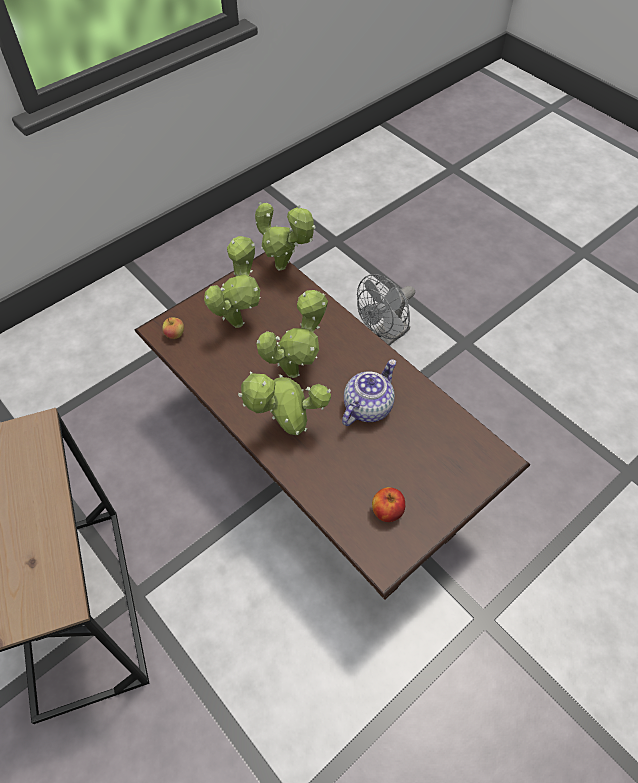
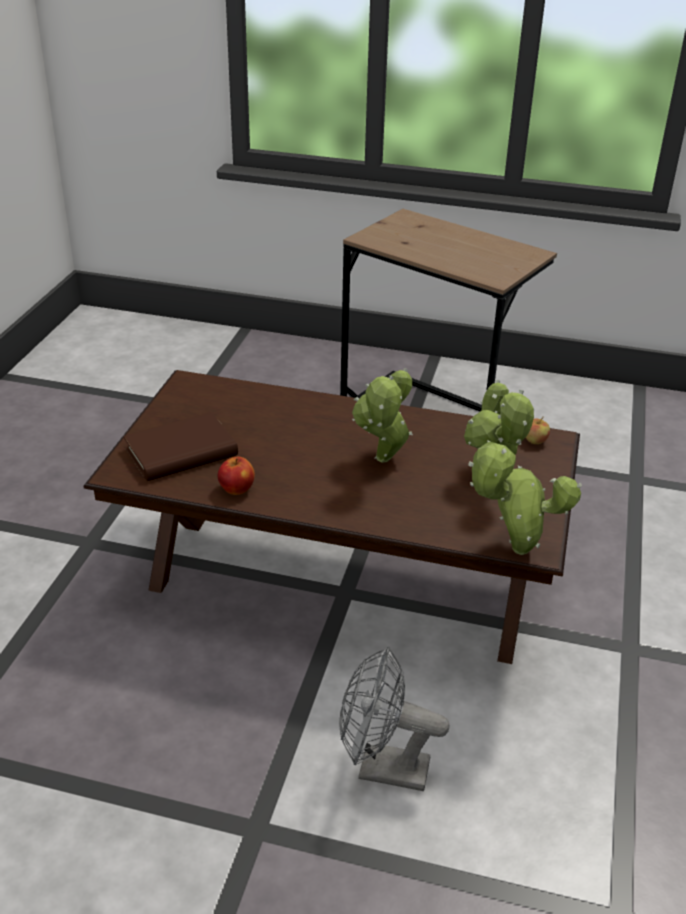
camera: 145 degrees right, 20 degrees down
potted plant [238,372,331,435] -> none
teapot [342,360,396,426] -> none
grey fan [357,274,415,346] -> grey fan turned 90 degrees counterclockwise [340,647,450,791]
apple [372,487,405,522] -> apple moved to [217,457,255,495]
none -> brown book [123,412,238,481]

